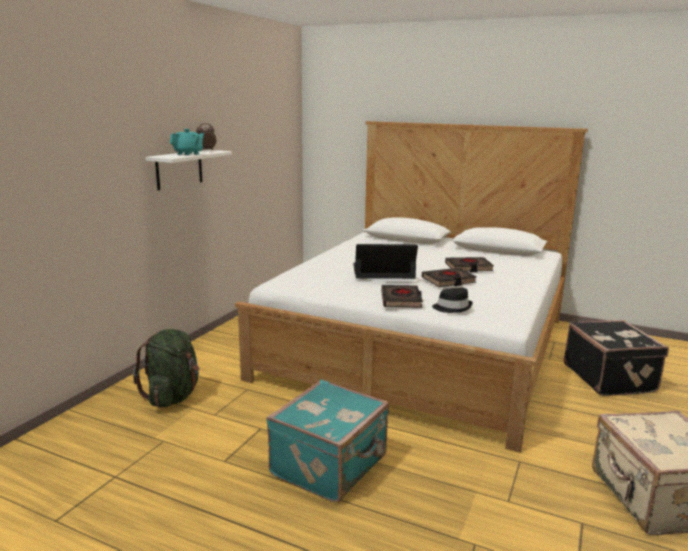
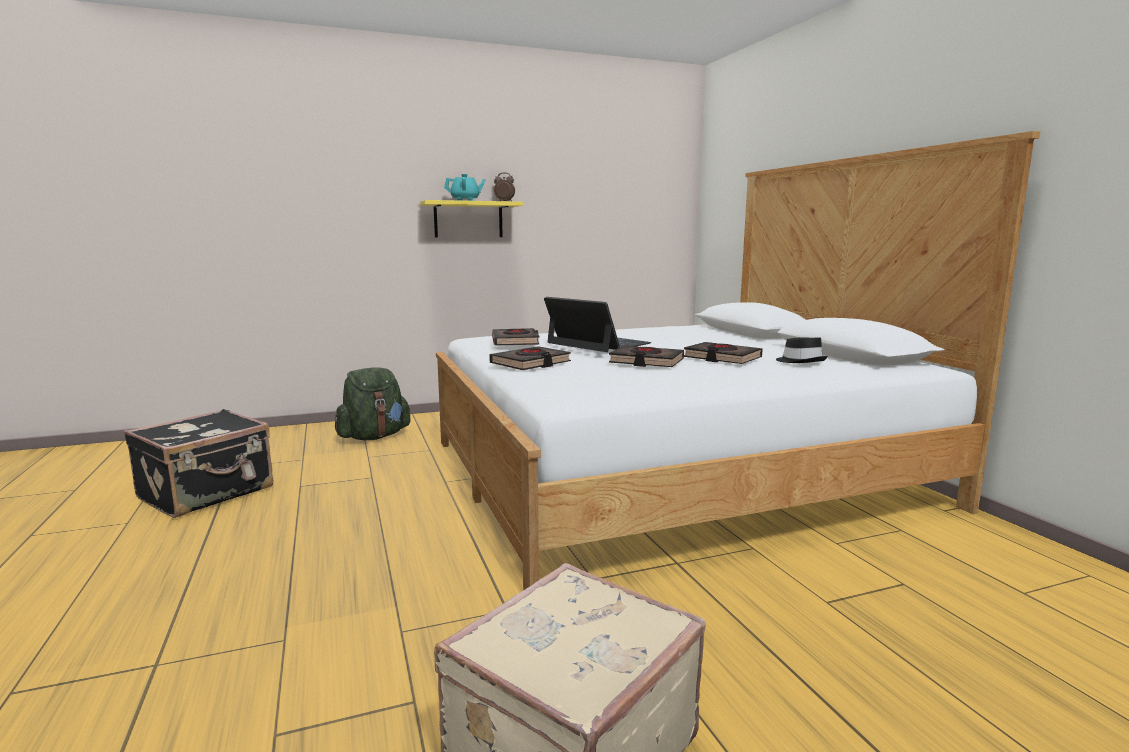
camera: 45 degrees right, 5 degrees down
white shelf [145,150,232,190] -> yellow shelf [420,200,523,237]
turquoise suitcase [266,379,389,503] -> none
black hat [432,288,473,313] -> black hat moved to [776,337,828,363]
black suitcase [564,320,669,396] -> black suitcase moved to [124,409,273,518]
none -> black book [492,328,539,345]

